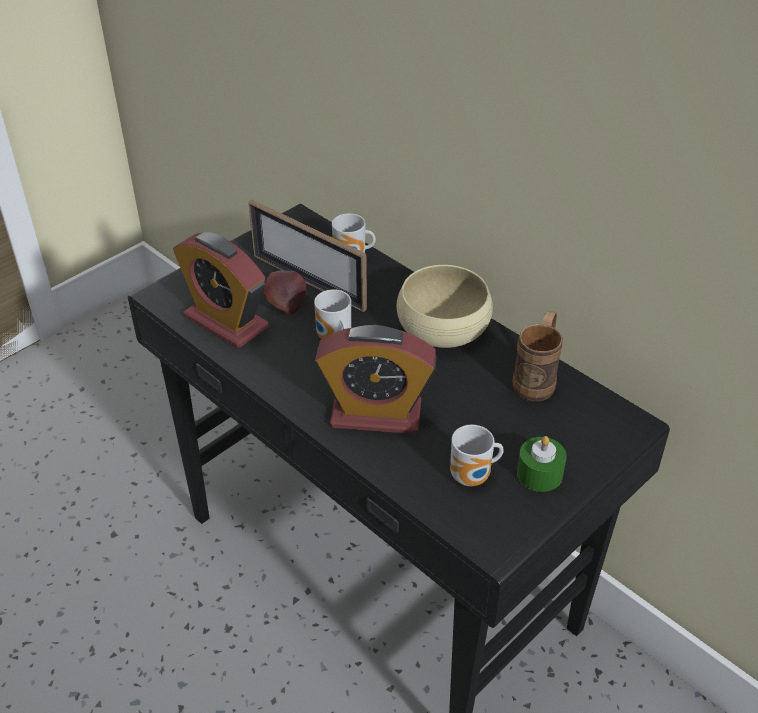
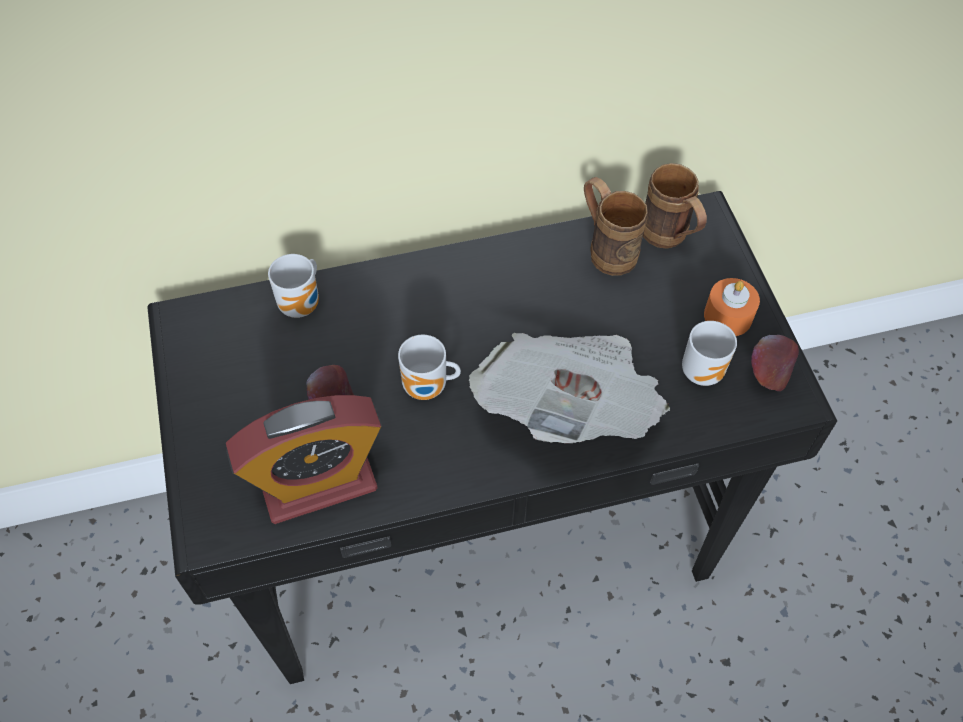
camera: 60 degrees left, 15 degrees up
picture frame [248,200,367,312] -> none
alarm clock [315,325,437,434] -> newspaper [469,333,670,443]
beige bowl [396,265,493,348] -> none
green candle [517,436,567,492] -> orange candle [704,278,760,336]
none -> brown mug [643,163,707,249]
none -> apple [751,335,799,391]

